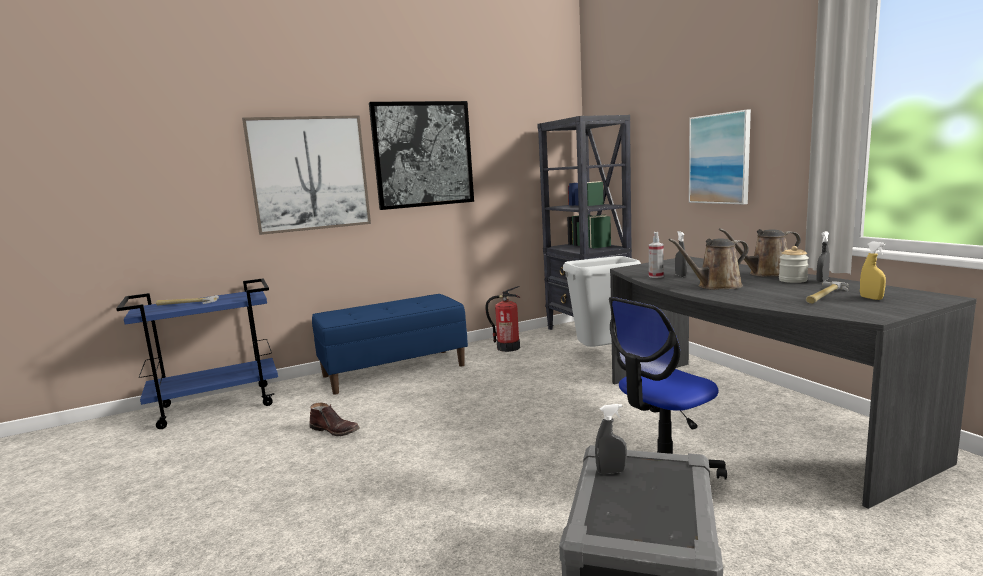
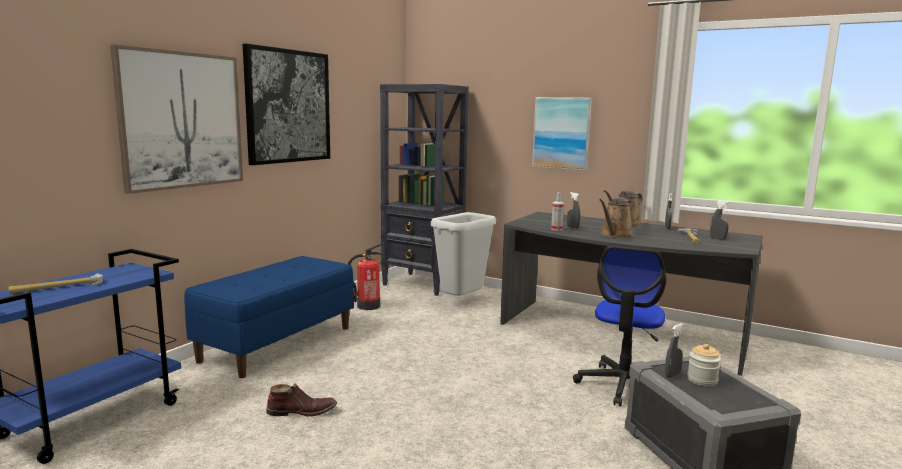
camera: 35 degrees left, 0 degrees up
jar [779,246,809,283] -> jar moved to [687,344,721,386]
yellow spray bottle [860,241,886,300] -> grey spray bottle [710,201,729,239]

